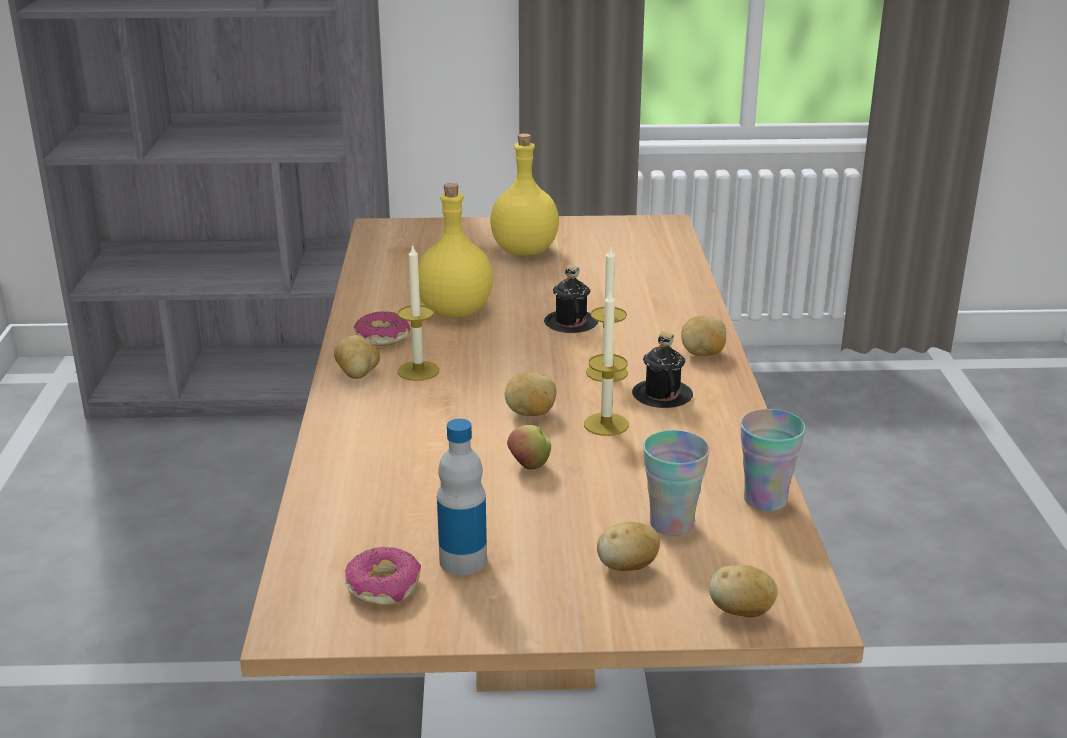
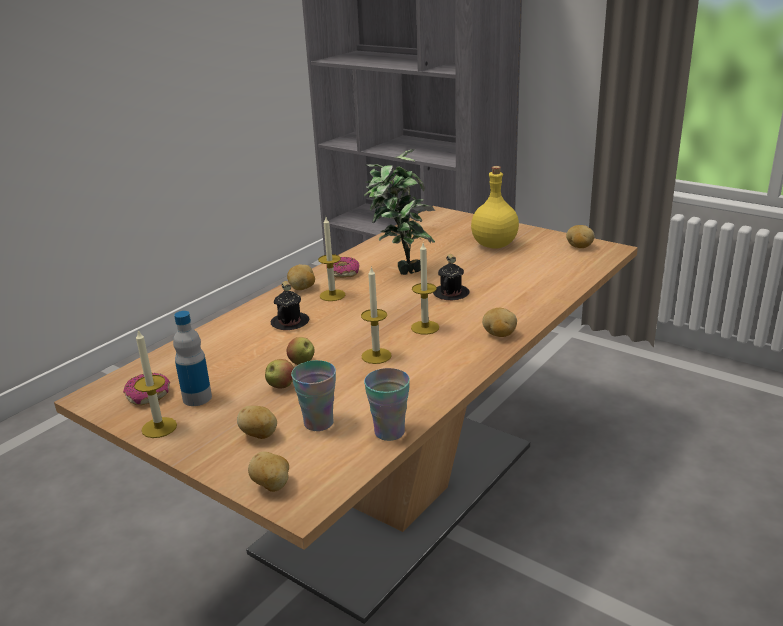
camera: 40 degrees right, 0 degrees up
yellow bottle [418,183,493,318] -> potted plant [364,149,435,275]
potato [505,372,556,416] -> potato moved to [566,225,595,248]
black mug [632,331,693,408] -> black mug moved to [271,281,309,330]
none -> candle [134,330,177,438]
none -> apple [265,359,294,389]

